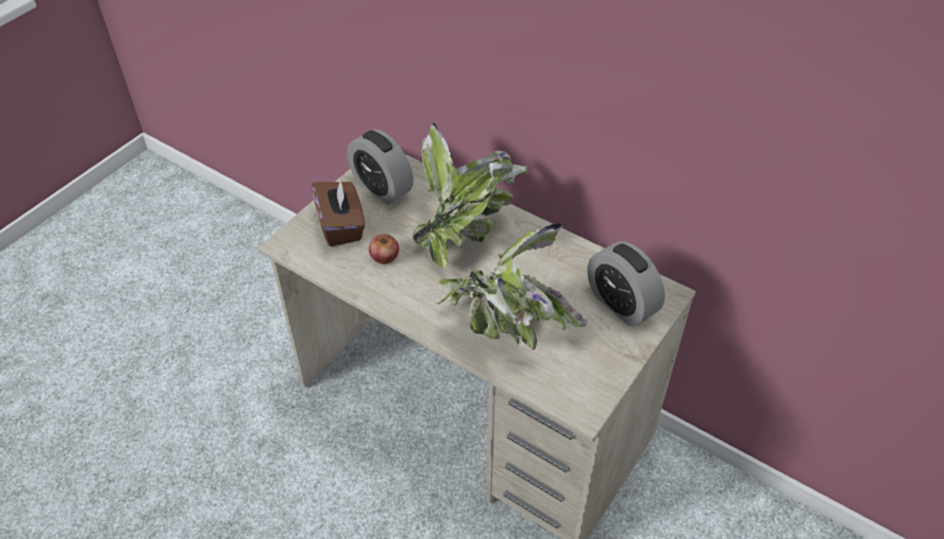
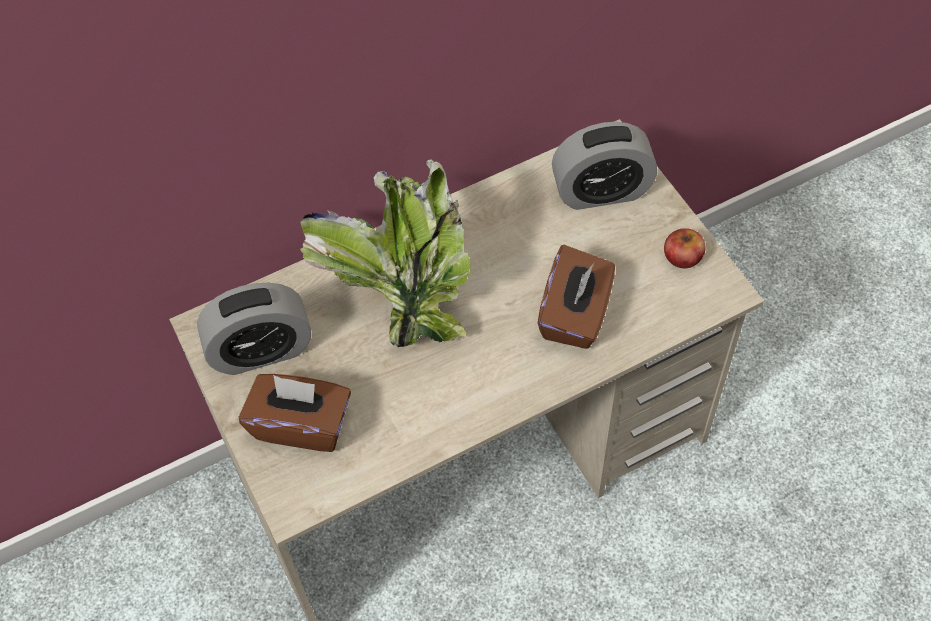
camera: 60 degrees left, 10 degrees up
apple [369,234,399,264] -> apple moved to [664,228,706,268]
potted plant [437,223,588,351] -> brown tissue box [538,245,615,349]

